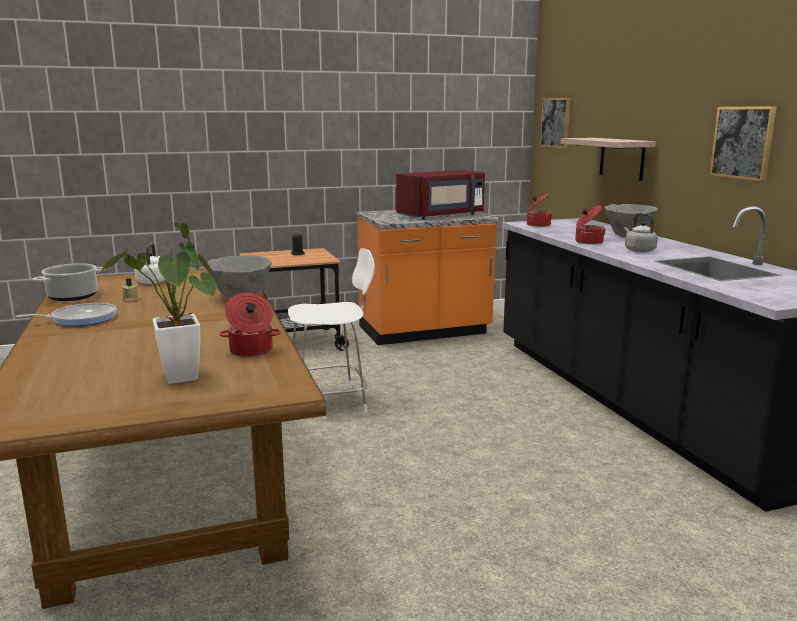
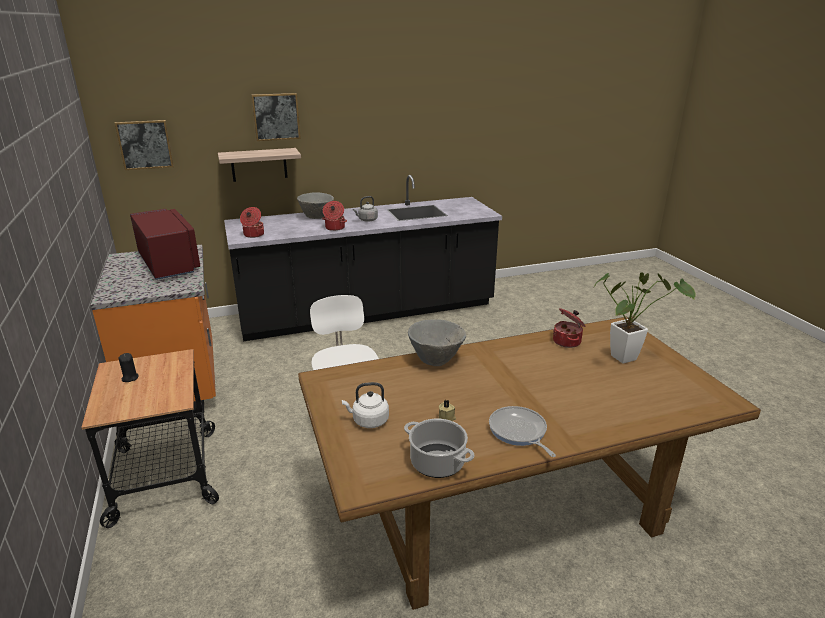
camera: 90 degrees left, 10 degrees up
picture [709,106,777,181] -> picture moved to [251,93,301,141]

